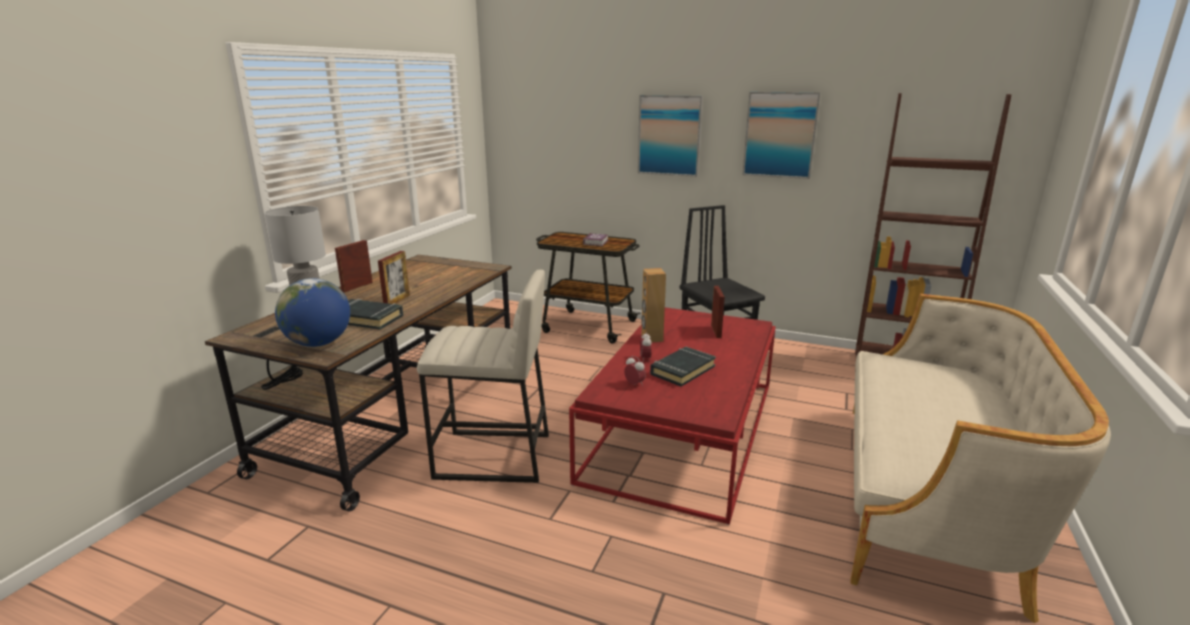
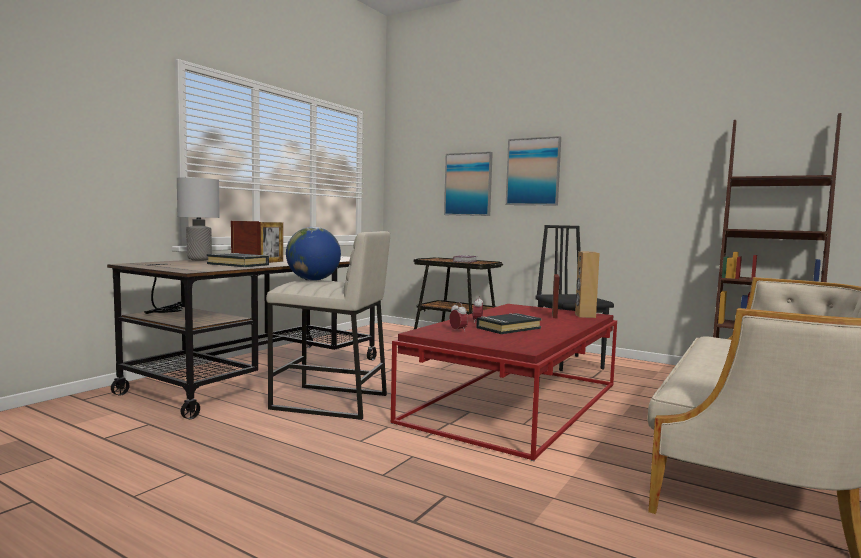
camera: 10 degrees right, 15 degrees down
globe [275,278,350,347] -> globe moved to [286,227,341,281]
brown speaker [641,268,666,342] -> brown speaker moved to [575,251,600,318]
picture [743,92,821,179] -> picture moved to [444,152,493,216]

